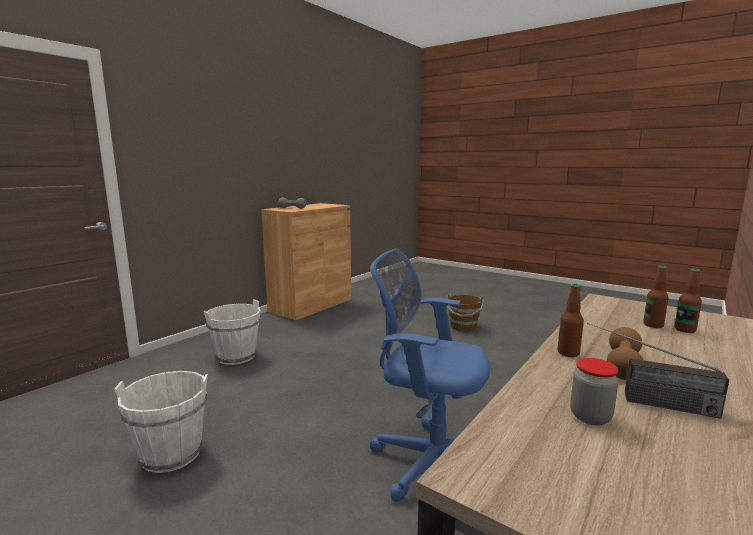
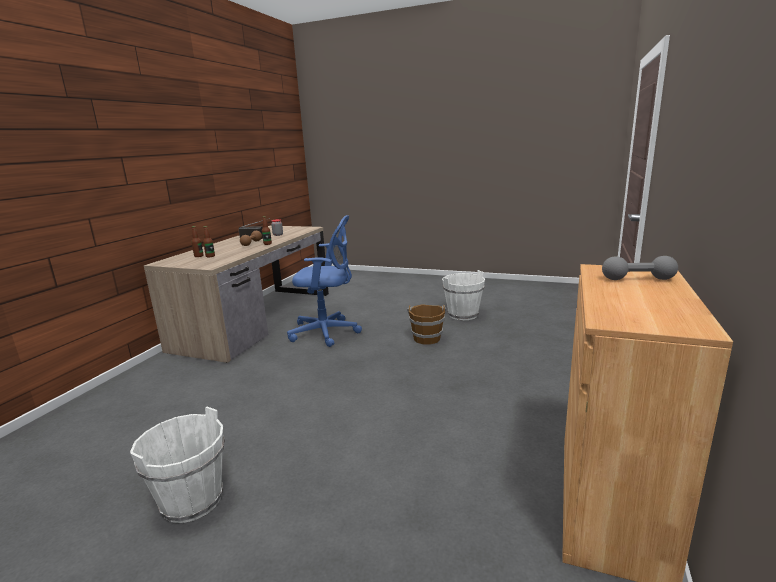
camera: 165 degrees right, 5 degrees up
white bucket [203,299,261,365] -> white bucket moved to [130,406,225,523]
brown bucket [446,293,484,331] -> brown bucket moved to [407,304,446,345]

